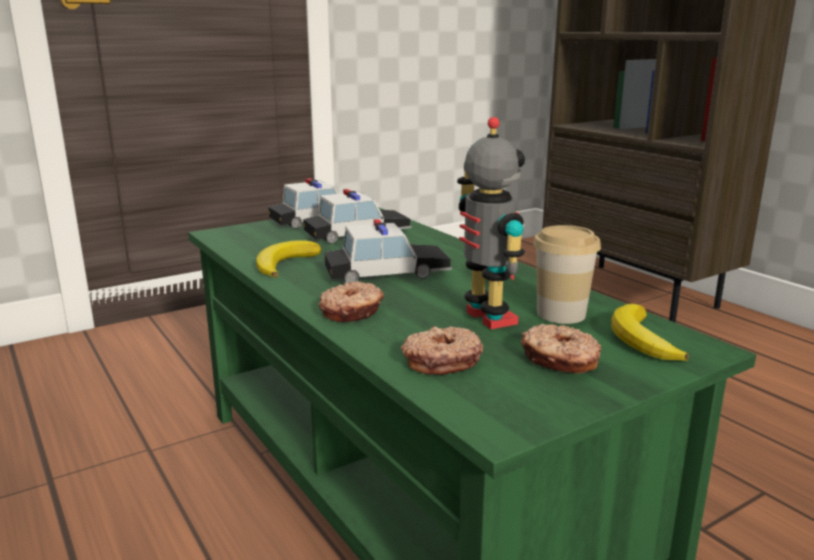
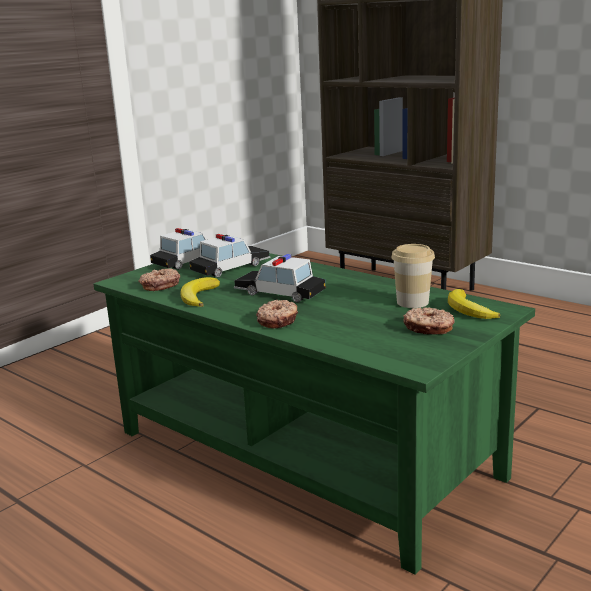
camera: 15 degrees left, 0 degrees up
toy car [324,219,452,283] -> toy car turned 120 degrees counterclockwise [234,254,325,302]
donut [401,326,483,375] -> donut moved to [138,268,180,291]
toy robot [457,117,525,329] -> none

